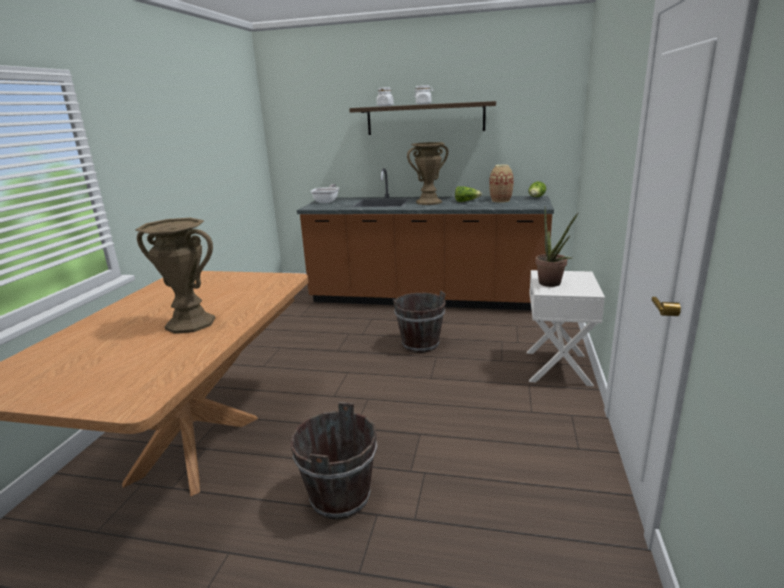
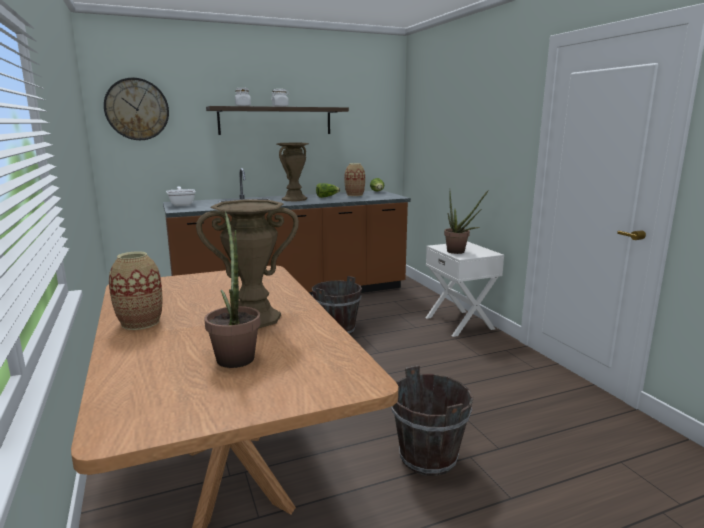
camera: 35 degrees left, 5 degrees down
none -> wall clock [104,78,169,140]
none -> vase [109,251,163,330]
none -> potted plant [204,211,261,368]

